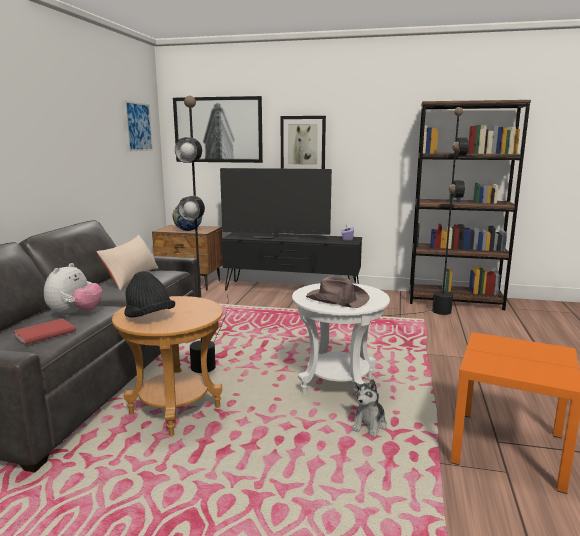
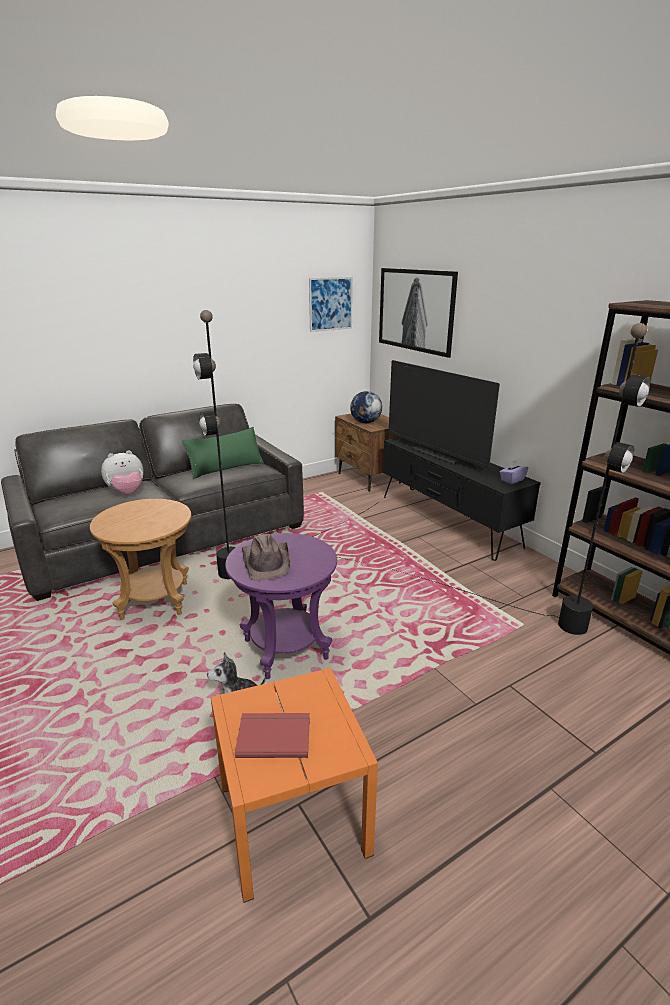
camera: 45 degrees right, 10 degrees up
red book [13,318,76,345] -> red book moved to [235,713,310,758]
beige pillow [97,235,158,290] -> green pillow [182,427,264,479]
black hat [124,271,175,318] -> none
picture [281,116,326,169] -> none
white side table [292,283,390,403] -> purple side table [225,533,337,679]

